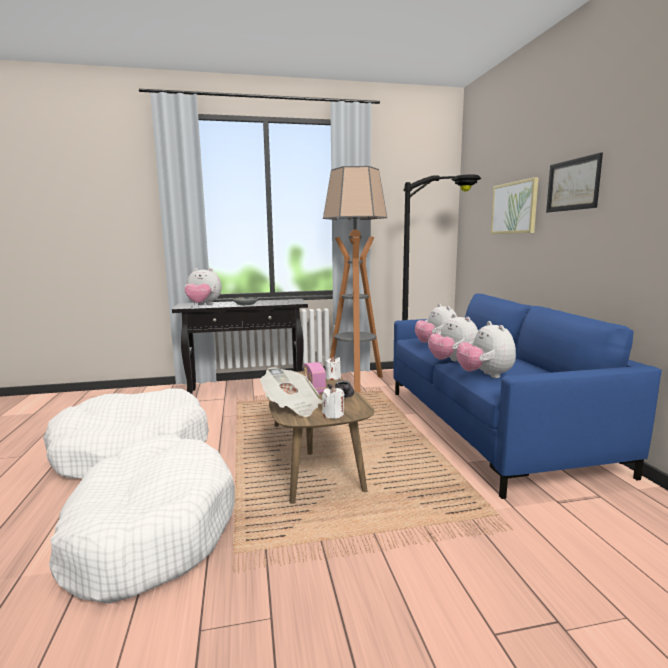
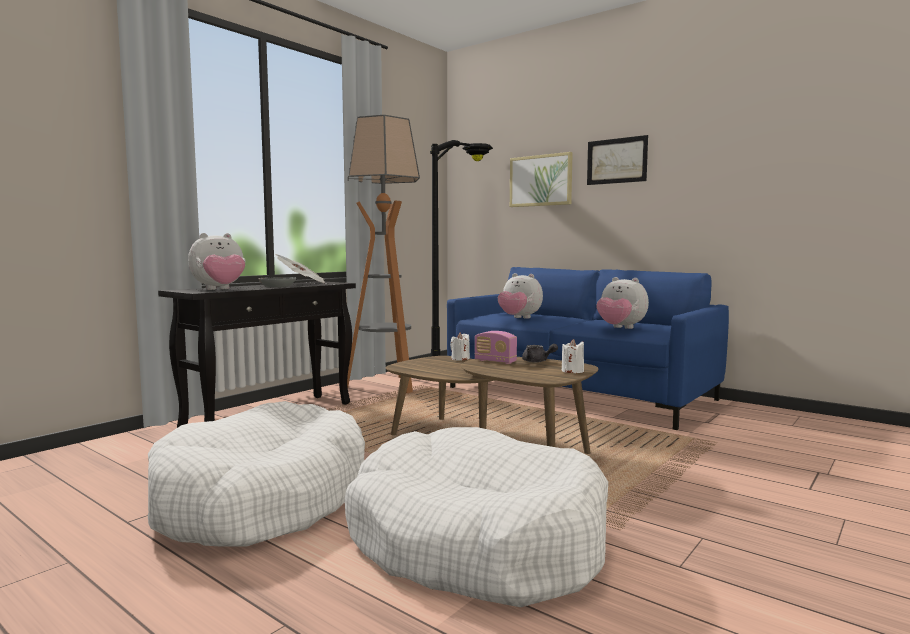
camera: 40 degrees left, 5 degrees down
newspaper [260,367,322,417] -> newspaper moved to [276,254,326,284]
plush toy [428,314,478,363] -> none

